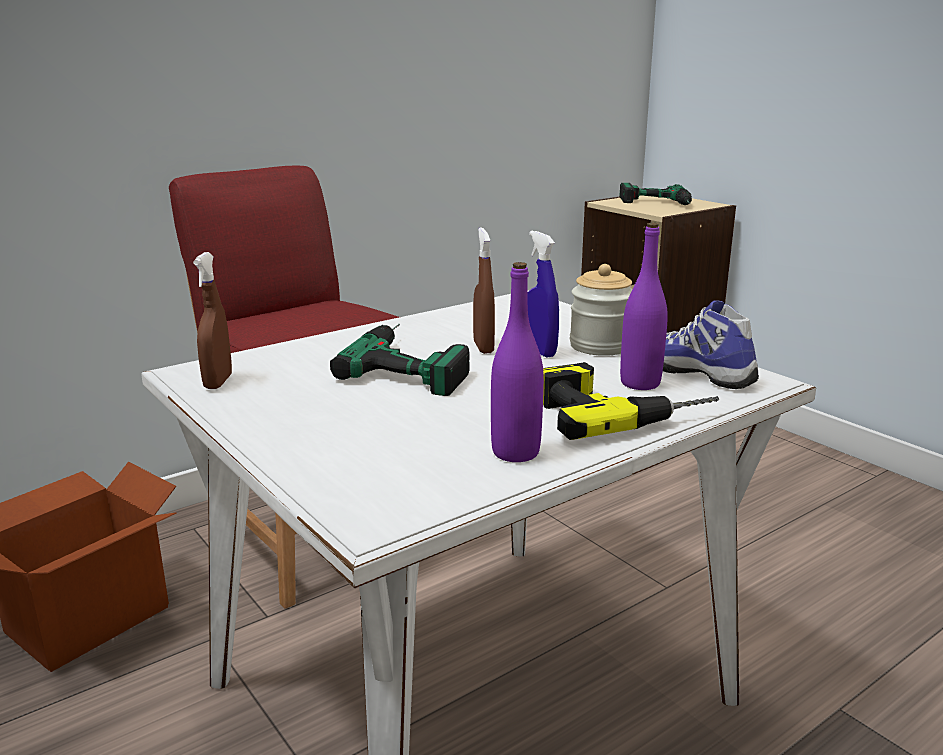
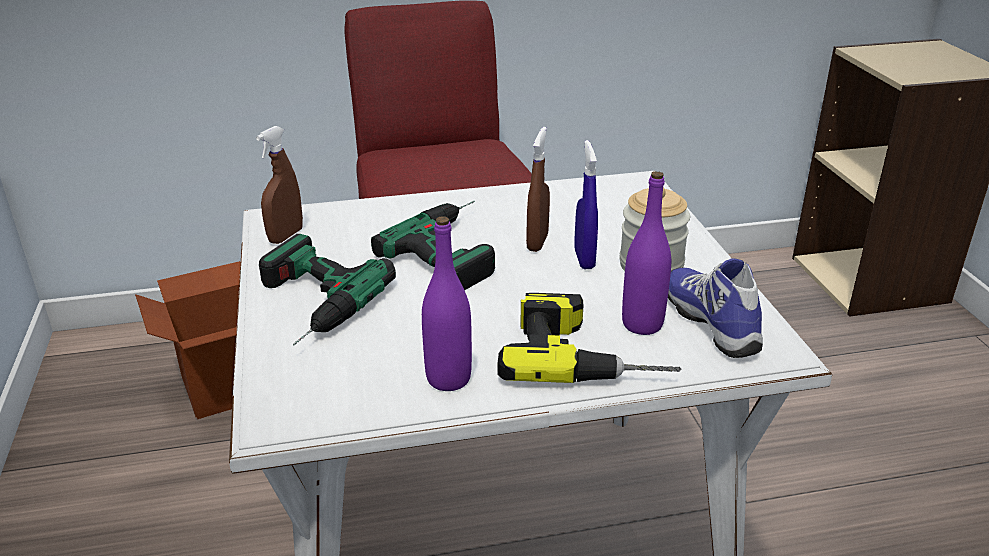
camera: 25 degrees right, 10 degrees up
power drill [619,183,692,205] -> power drill moved to [259,234,396,345]

